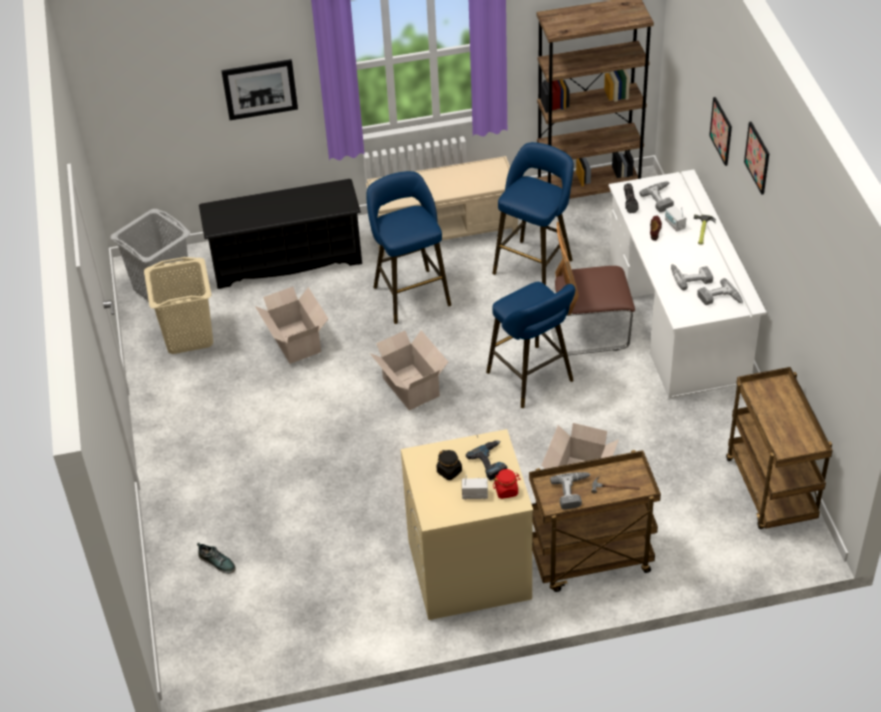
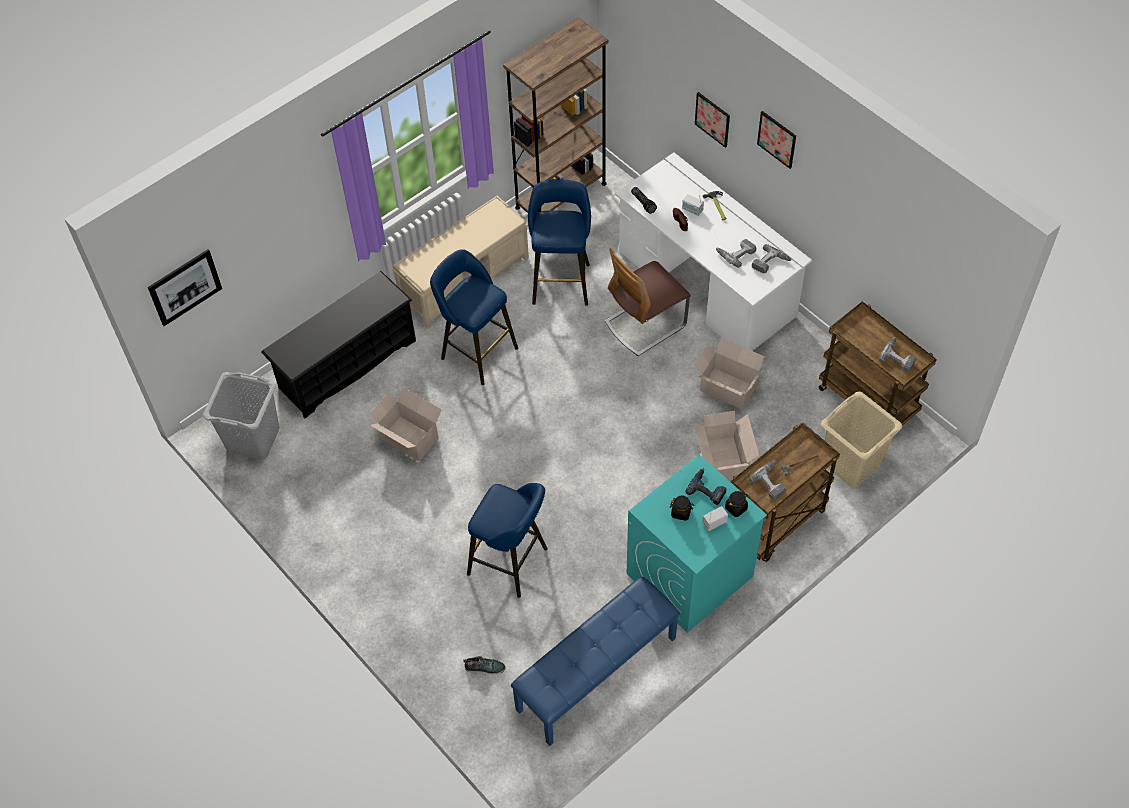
camera: 30 degrees left, 10 degrees up
beige laundry basket [144,257,213,354] -> beige laundry basket moved to [821,392,902,488]
picture [221,59,298,120] -> picture moved to [148,249,222,326]
cardboard box [370,330,448,410] -> cardboard box moved to [695,338,765,409]
beige washing machine [401,429,533,620] -> turquoise washing machine [627,455,767,633]
blue stool [486,282,575,408] -> blue stool moved to [467,483,548,598]
red jar [493,469,520,499] -> black jar [725,491,748,517]
power drill [639,182,674,213] -> power drill moved to [879,337,916,372]
none -> blue bench [511,577,680,746]

